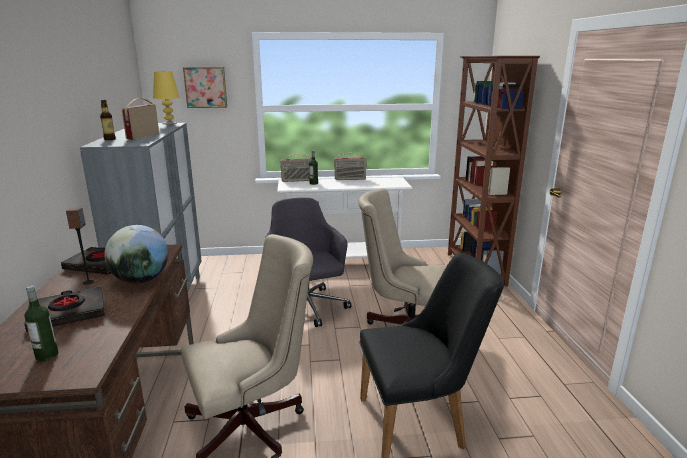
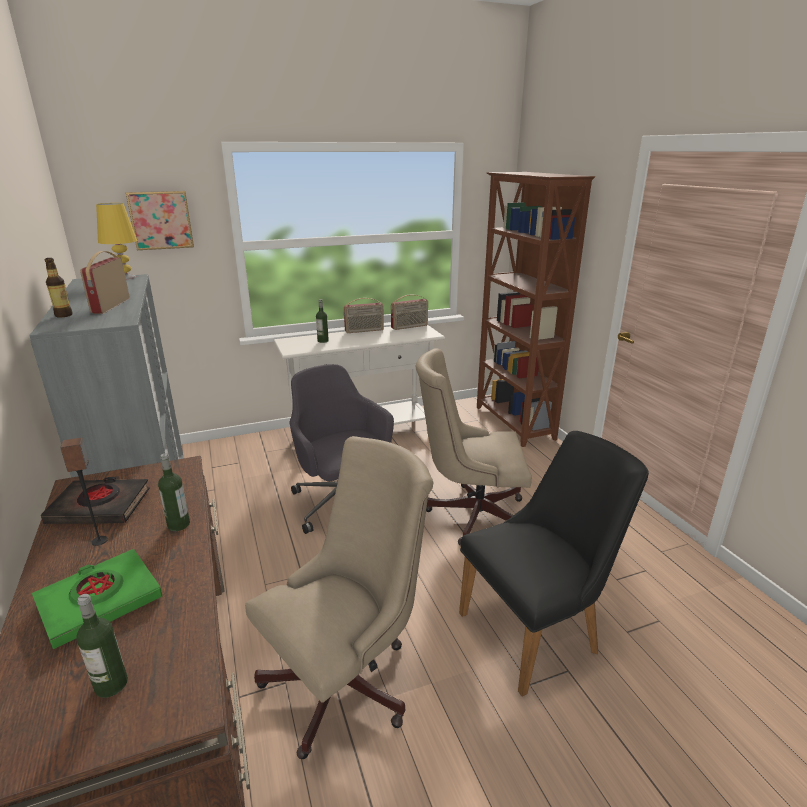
camera: 15 degrees left, 5 degrees up
black book [24,286,105,332] -> green book [32,549,162,649]
globe [104,225,168,283] -> bottle [158,453,190,531]
radio [280,154,312,182] -> radio moved to [391,294,428,330]

